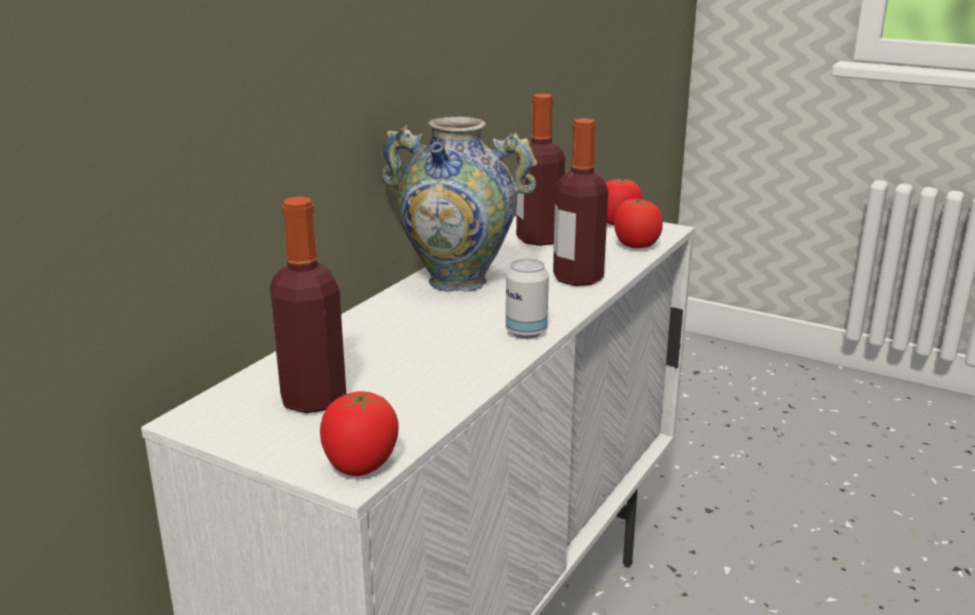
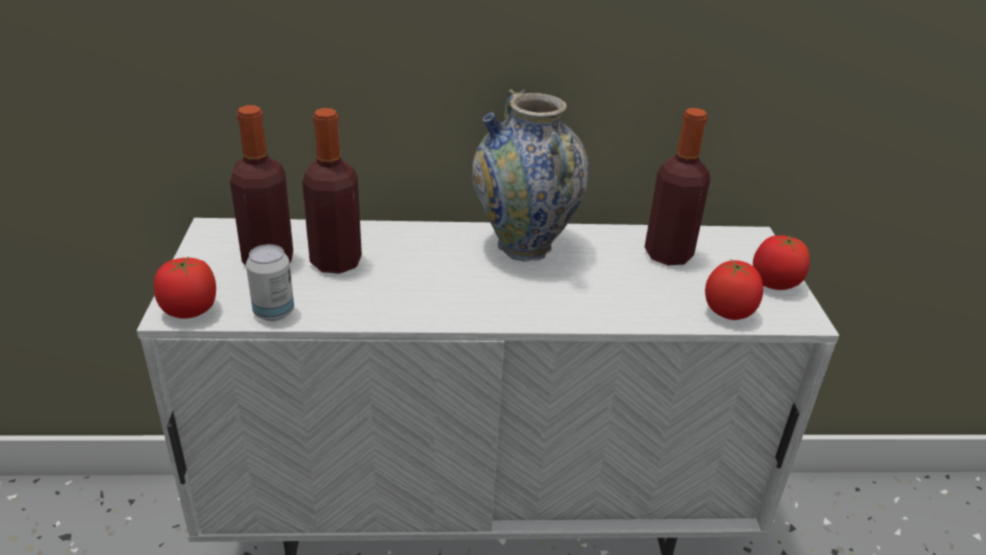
camera: 55 degrees right, 10 degrees up
can [506,259,549,338] -> can moved to [246,244,294,321]
bottle [553,118,608,286] -> bottle moved to [302,108,362,274]

